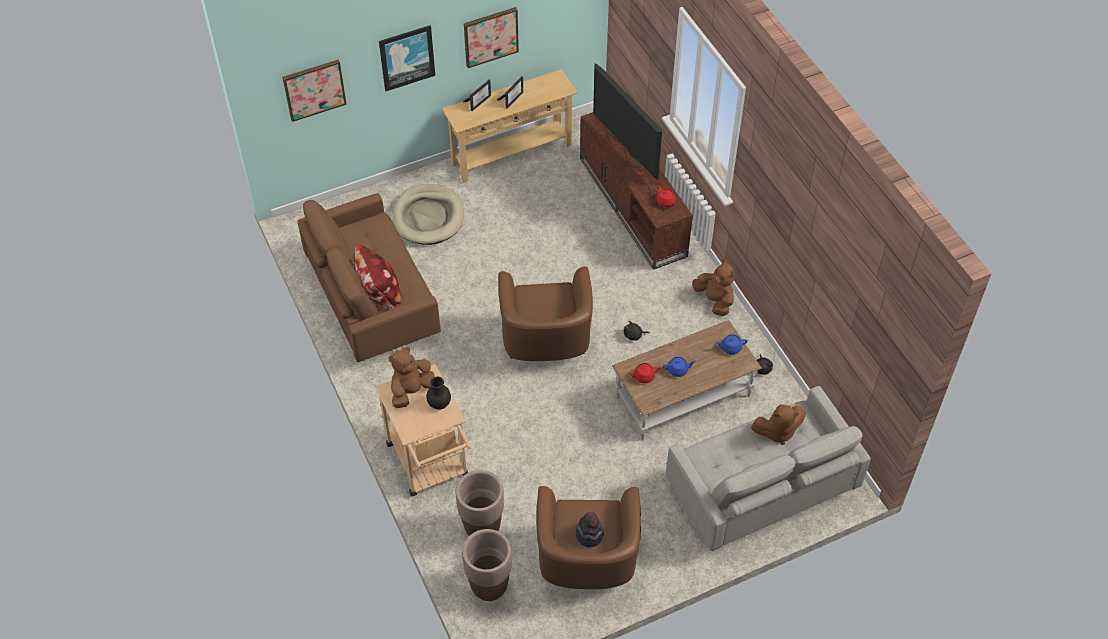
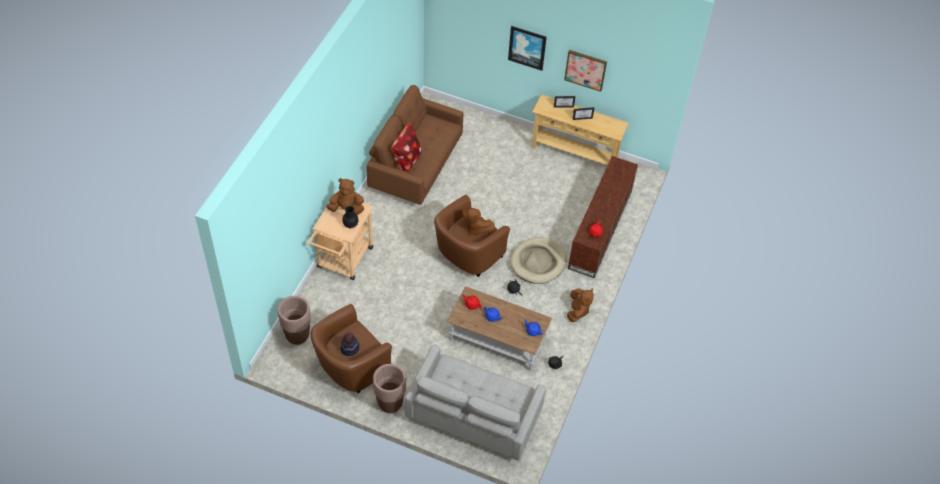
camera: 45 degrees right, 0 degrees up
picture [282,60,347,122] -> none
beige dog bed [392,184,464,245] -> beige dog bed moved to [510,237,567,284]
brown planter [456,470,504,536] -> brown planter moved to [373,364,406,413]
television [593,63,662,180] -> none
brown plush toy [751,404,806,445] -> brown plush toy moved to [462,208,495,235]

